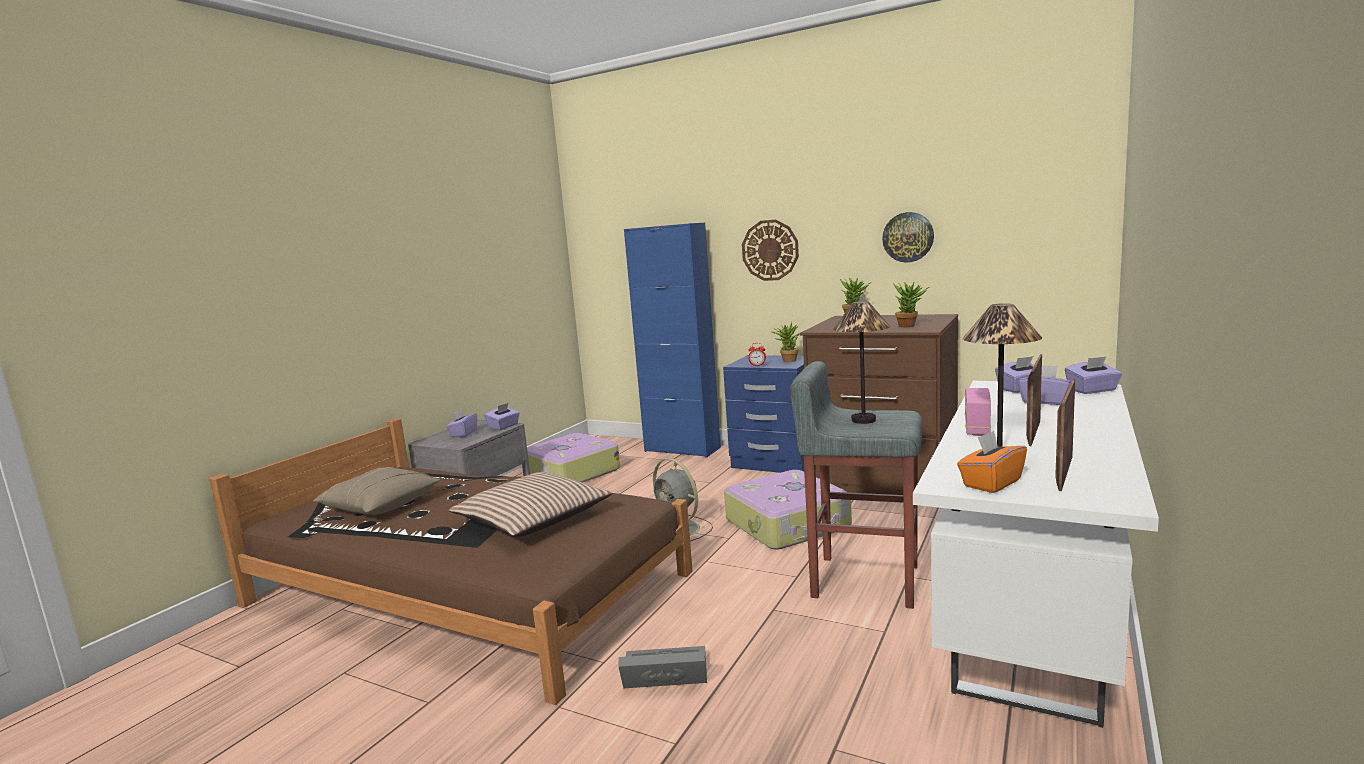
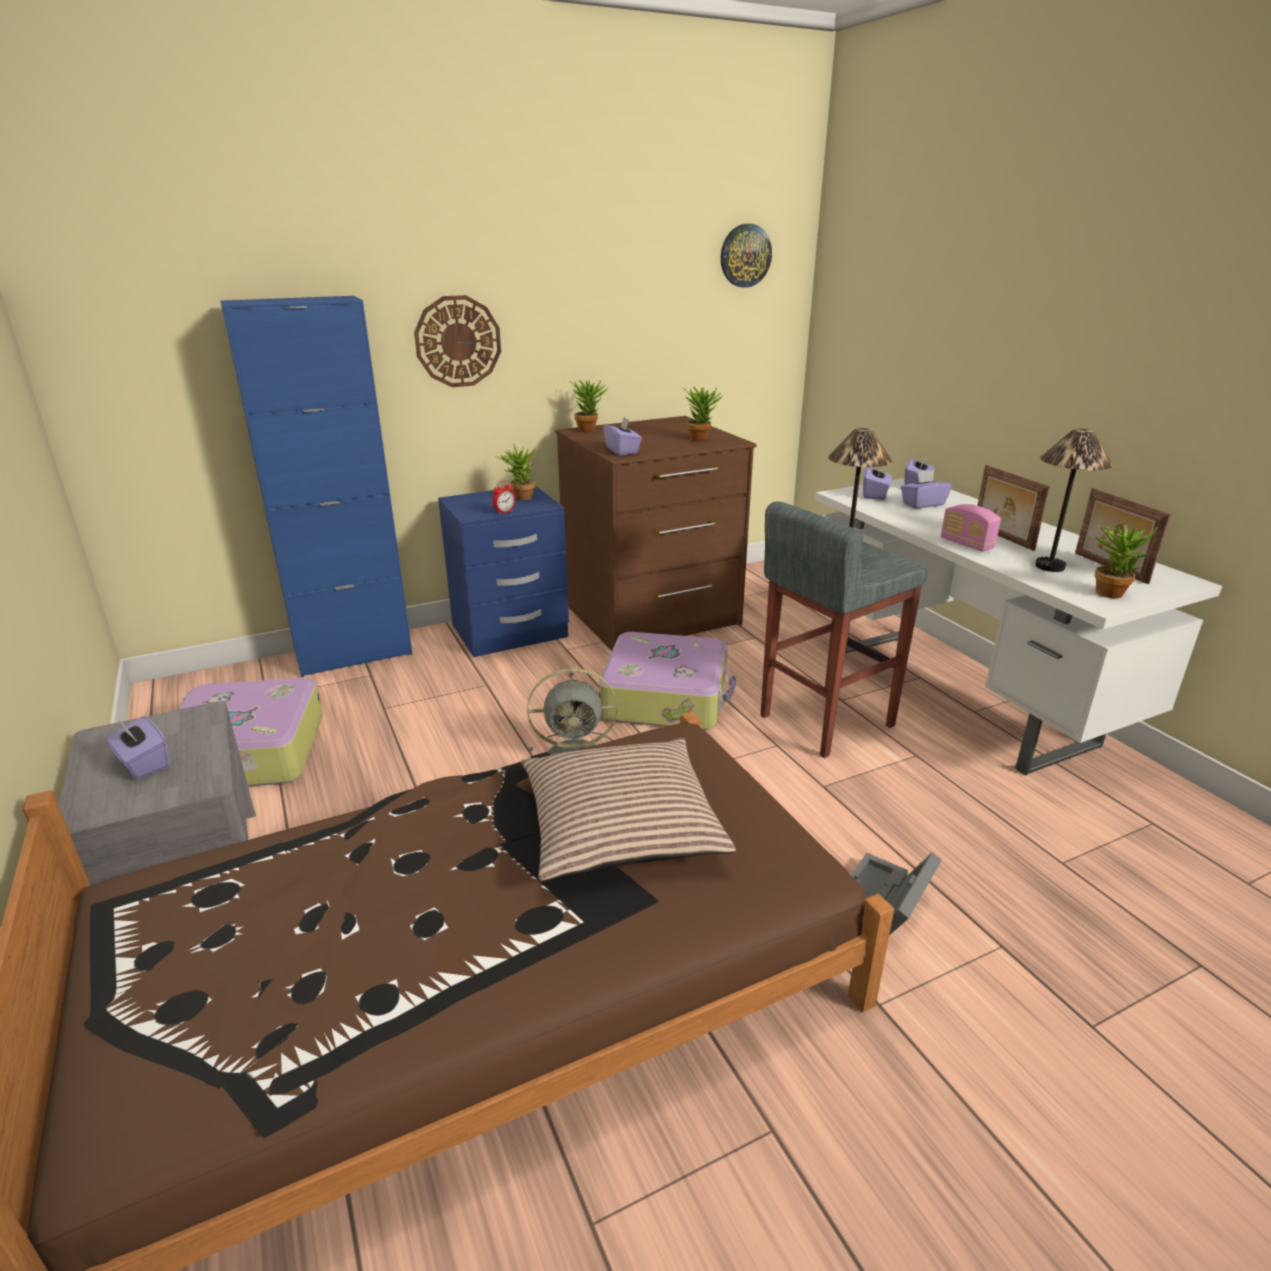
camera: 55 degrees left, 15 degrees up
beige pillow [313,467,440,515] -> none
purple tissue box [485,403,520,430] -> purple tissue box moved to [603,417,642,456]
wall clock [882,212,934,263] -> wall clock moved to [721,224,772,288]
orange tissue box [957,431,1027,493] -> potted plant [1094,524,1157,598]

